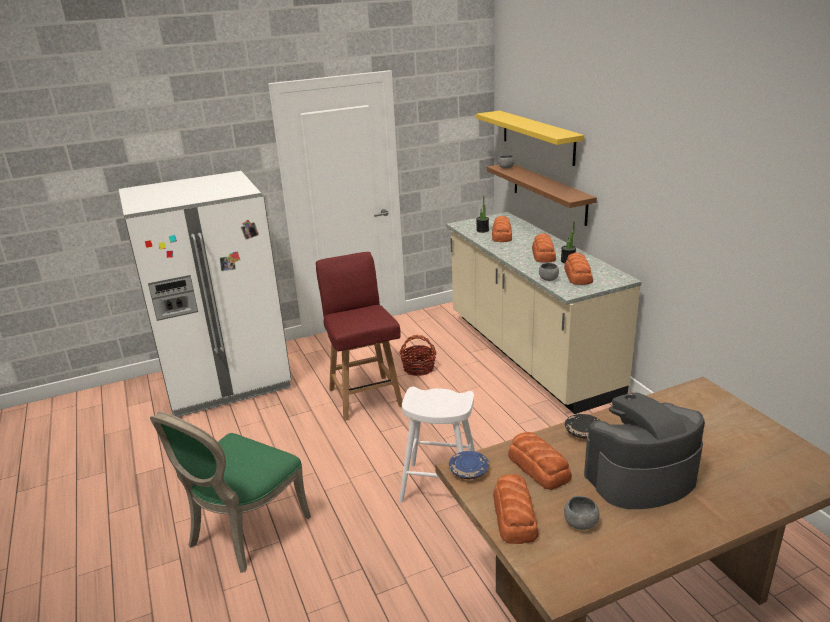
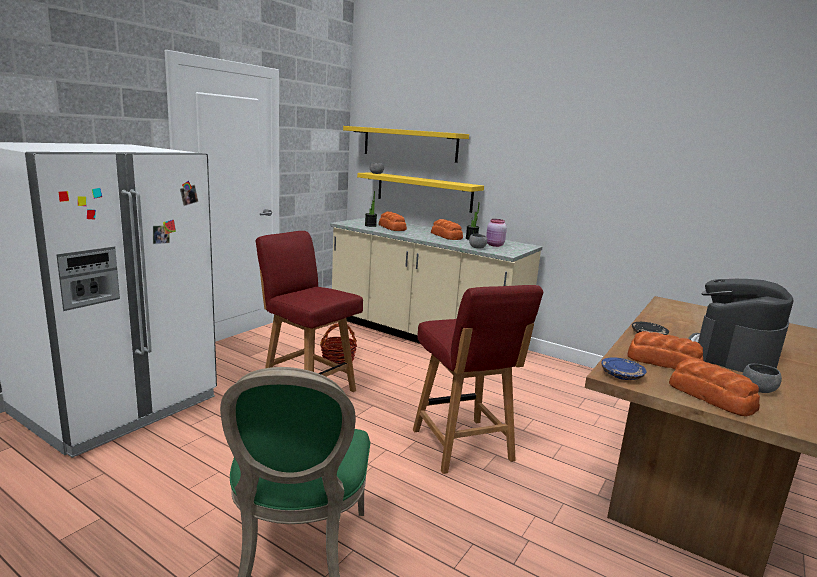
camera: 35 degrees left, 10 degrees down
white stool [399,387,475,502] -> red chair [413,285,543,474]
brown shelf [487,164,597,226] -> yellow shelf [357,172,484,213]
bread [564,253,593,285] -> pink jar [486,219,507,247]

